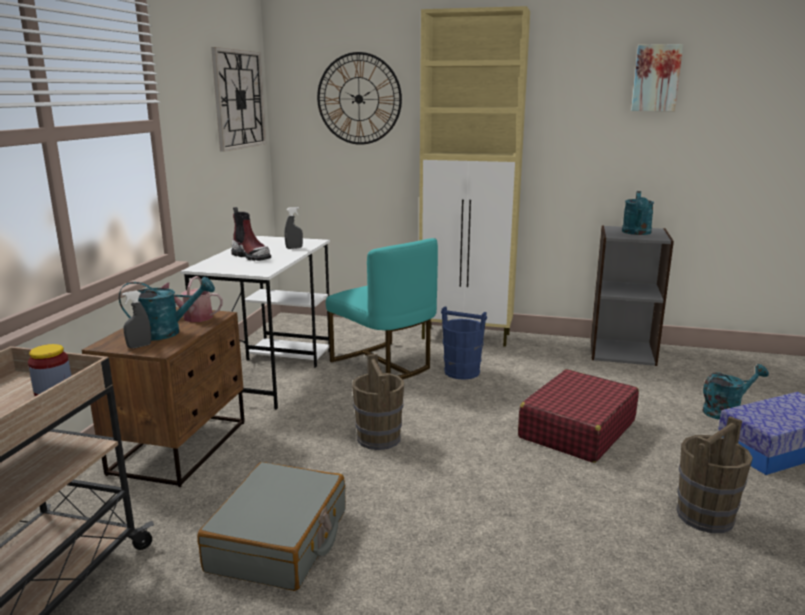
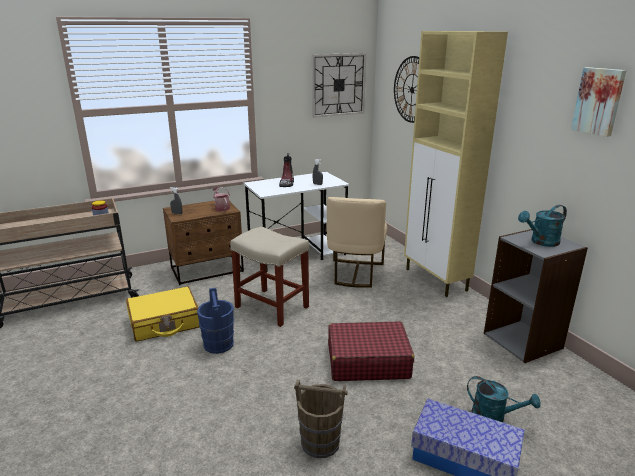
camera: 50 degrees right, 5 degrees up
turquoise watering can [119,277,215,341] -> none
grey suitcase [197,462,346,591] -> yellow suitcase [126,287,200,342]
turquoise chair [326,238,438,379] -> beige chair [327,197,387,288]
brown bucket [352,354,404,450] -> beige stool [230,227,309,327]
blue bucket [441,306,487,380] -> blue bucket moved to [197,288,234,354]

